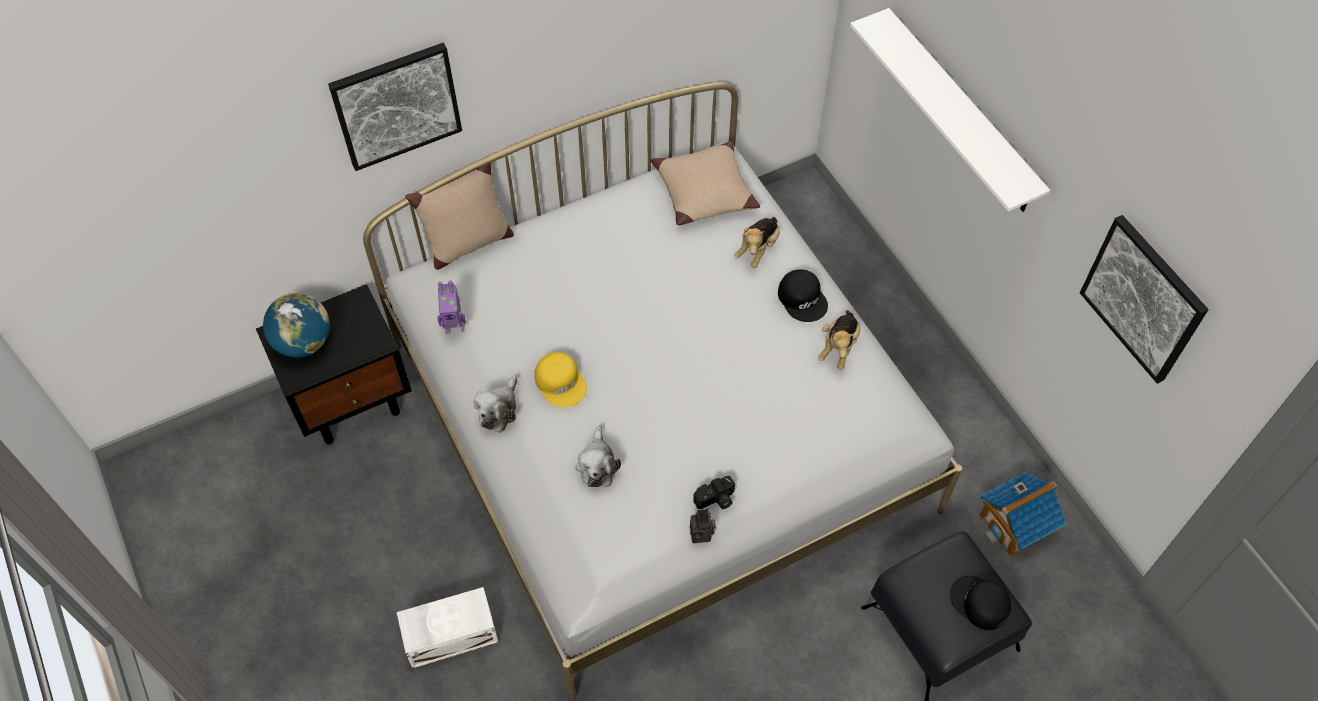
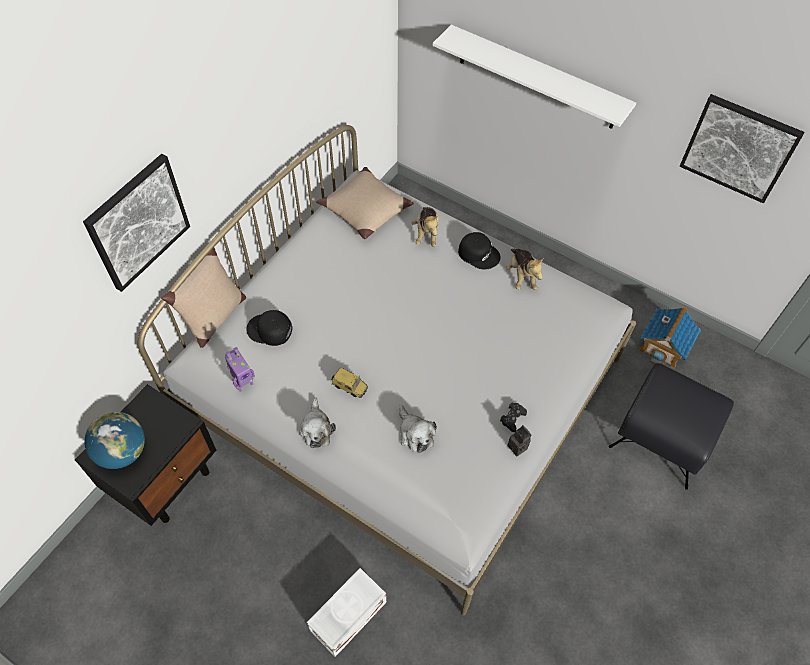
camera: 30 degrees left, 0 degrees up
yellow cap [534,352,587,407] -> toy car [332,367,368,398]
camera [693,476,735,509] -> black game controller [500,403,527,432]
black cap [950,576,1011,630] -> black cap moved to [246,310,292,346]

